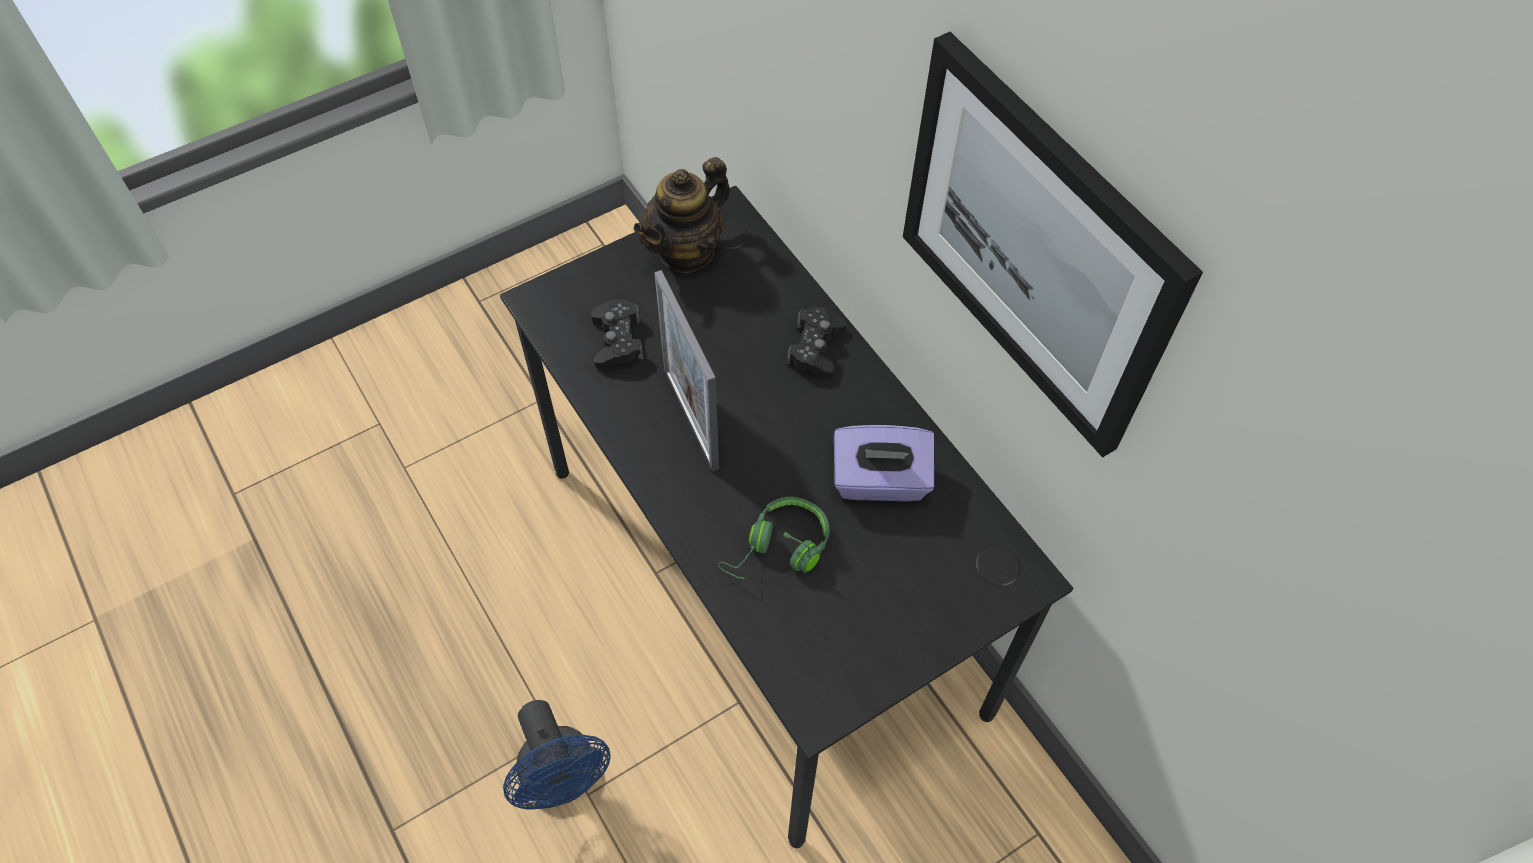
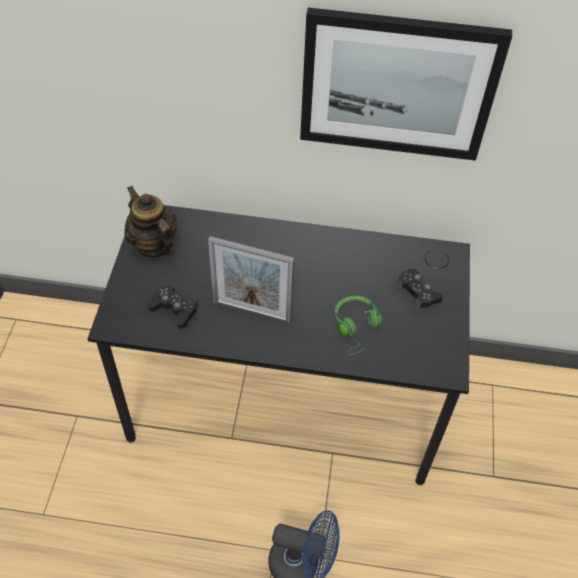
camera: 50 degrees left, 5 degrees down
teapot [633,157,730,274] -> teapot turned 150 degrees clockwise [124,186,177,259]
black game controller [787,307,846,379] -> black game controller moved to [395,269,443,311]
purple tissue box [834,425,934,501] -> none

